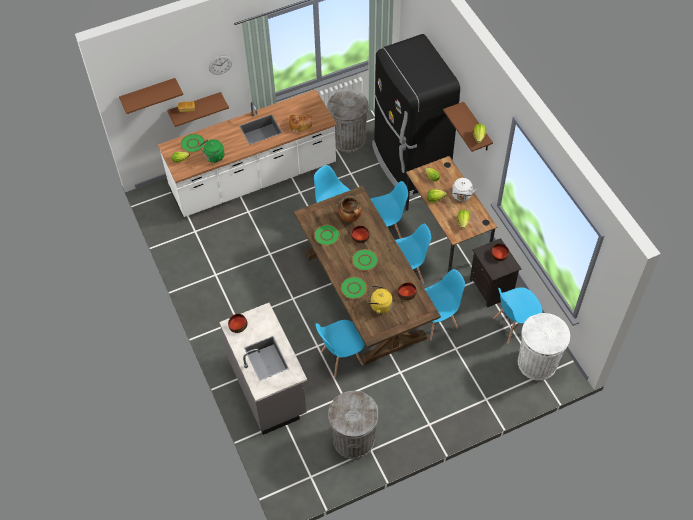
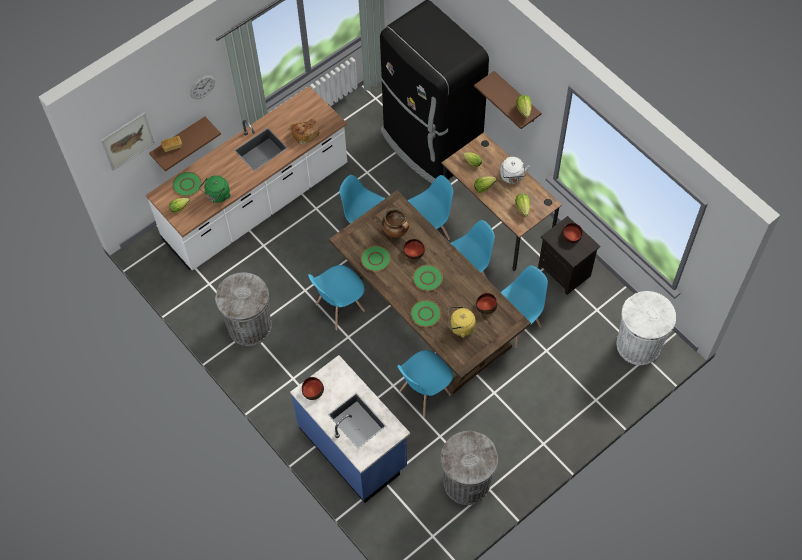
camera: 15 degrees left, 5 degrees up
brown shelf [119,78,183,114] -> picture [101,113,155,170]
grey counter [220,303,307,435] -> blue counter [290,355,410,503]
grey trash can [327,89,369,152] -> grey trash can moved to [215,272,272,346]
blue chair [494,287,542,344] -> blue chair moved to [308,265,365,330]

